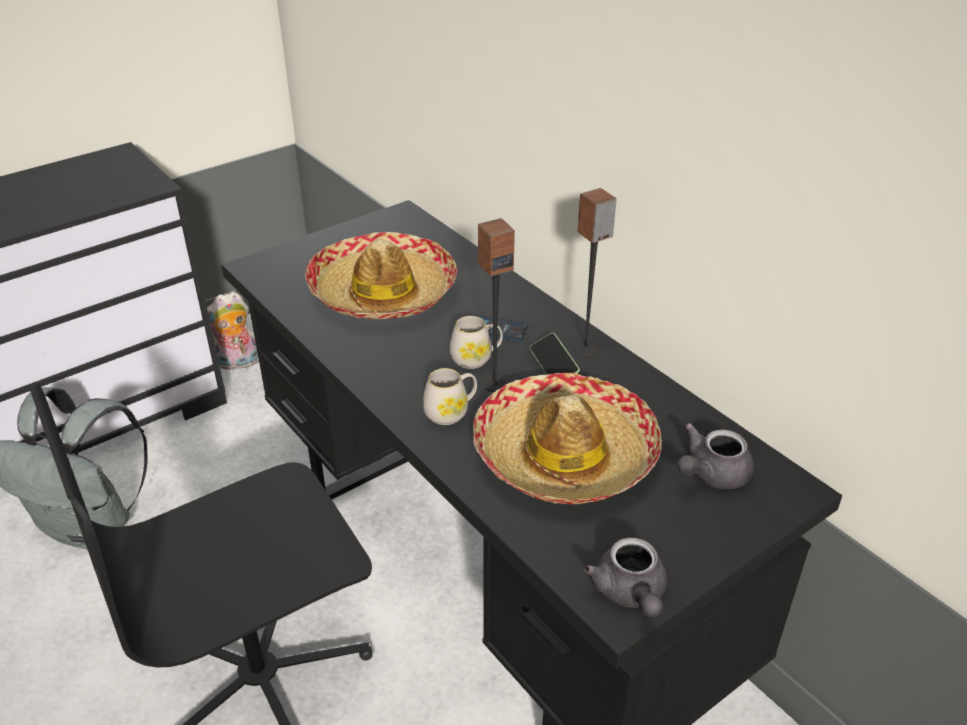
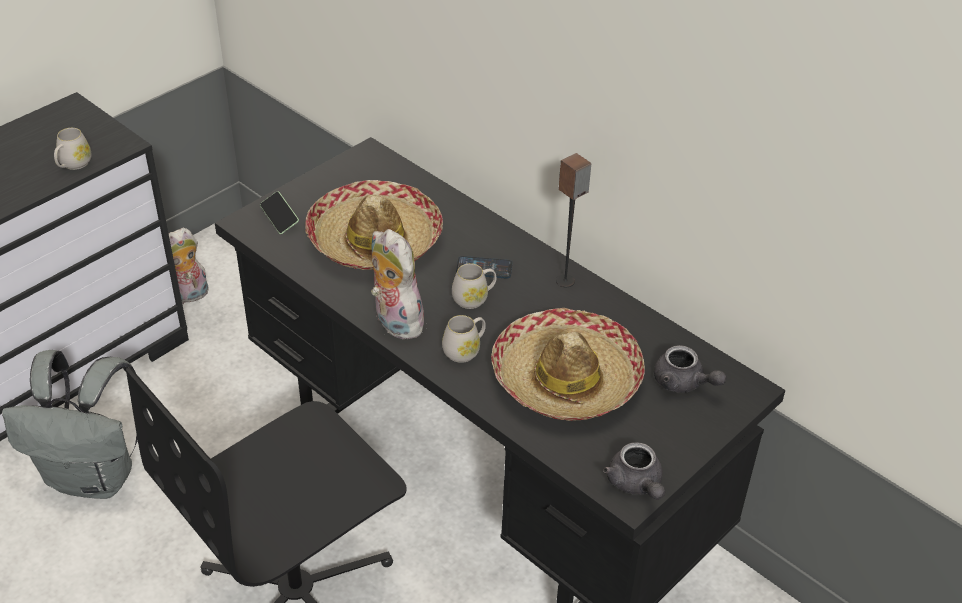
camera: 10 degrees left, 5 degrees up
speaker [478,218,515,392] -> none
phone [529,333,580,375] -> phone moved to [260,191,299,234]
grey teapot [677,423,754,489] -> grey teapot turned 90 degrees counterclockwise [654,345,726,393]
none -> white mug [54,128,92,170]
none -> plush toy [371,229,424,339]

